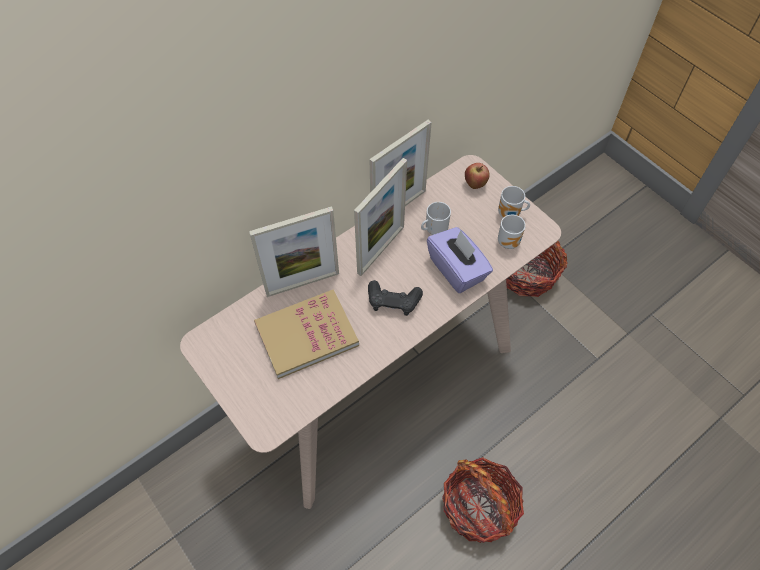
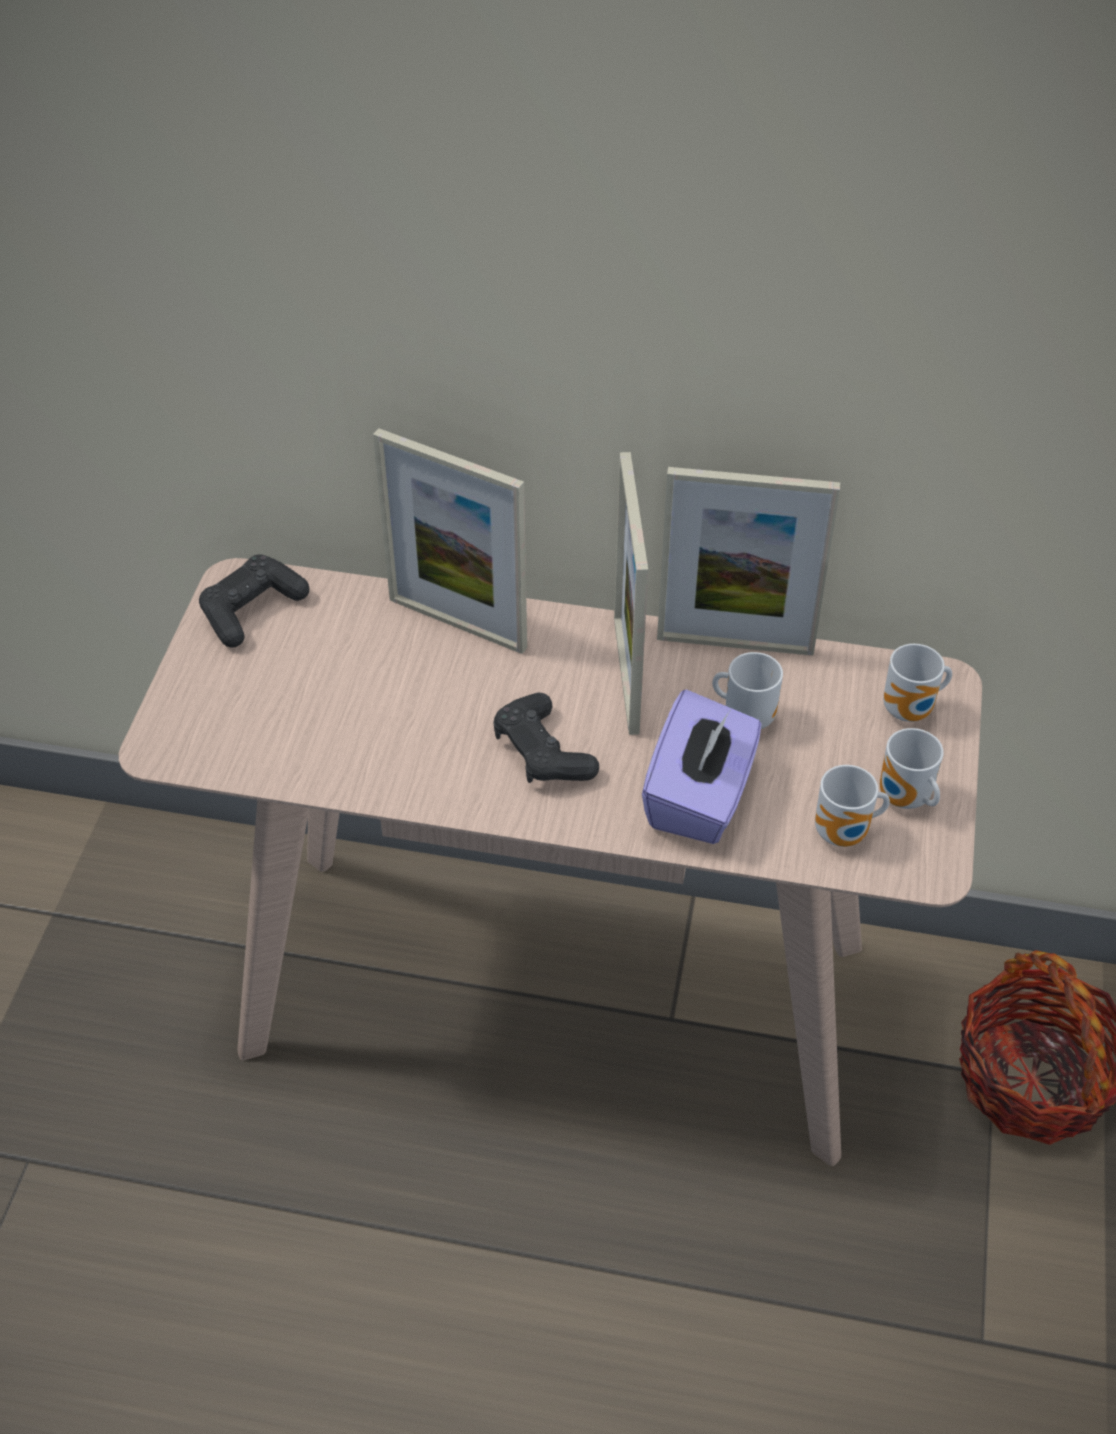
camera: 50 degrees right, 10 degrees down
book [254,290,359,379] -> none
picture frame [354,158,407,276] -> picture frame turned 90 degrees clockwise [614,452,648,735]
basket [442,457,524,543] -> none
apple [465,163,490,189] -> mug [883,644,952,722]
none -> black game controller [199,554,309,648]

